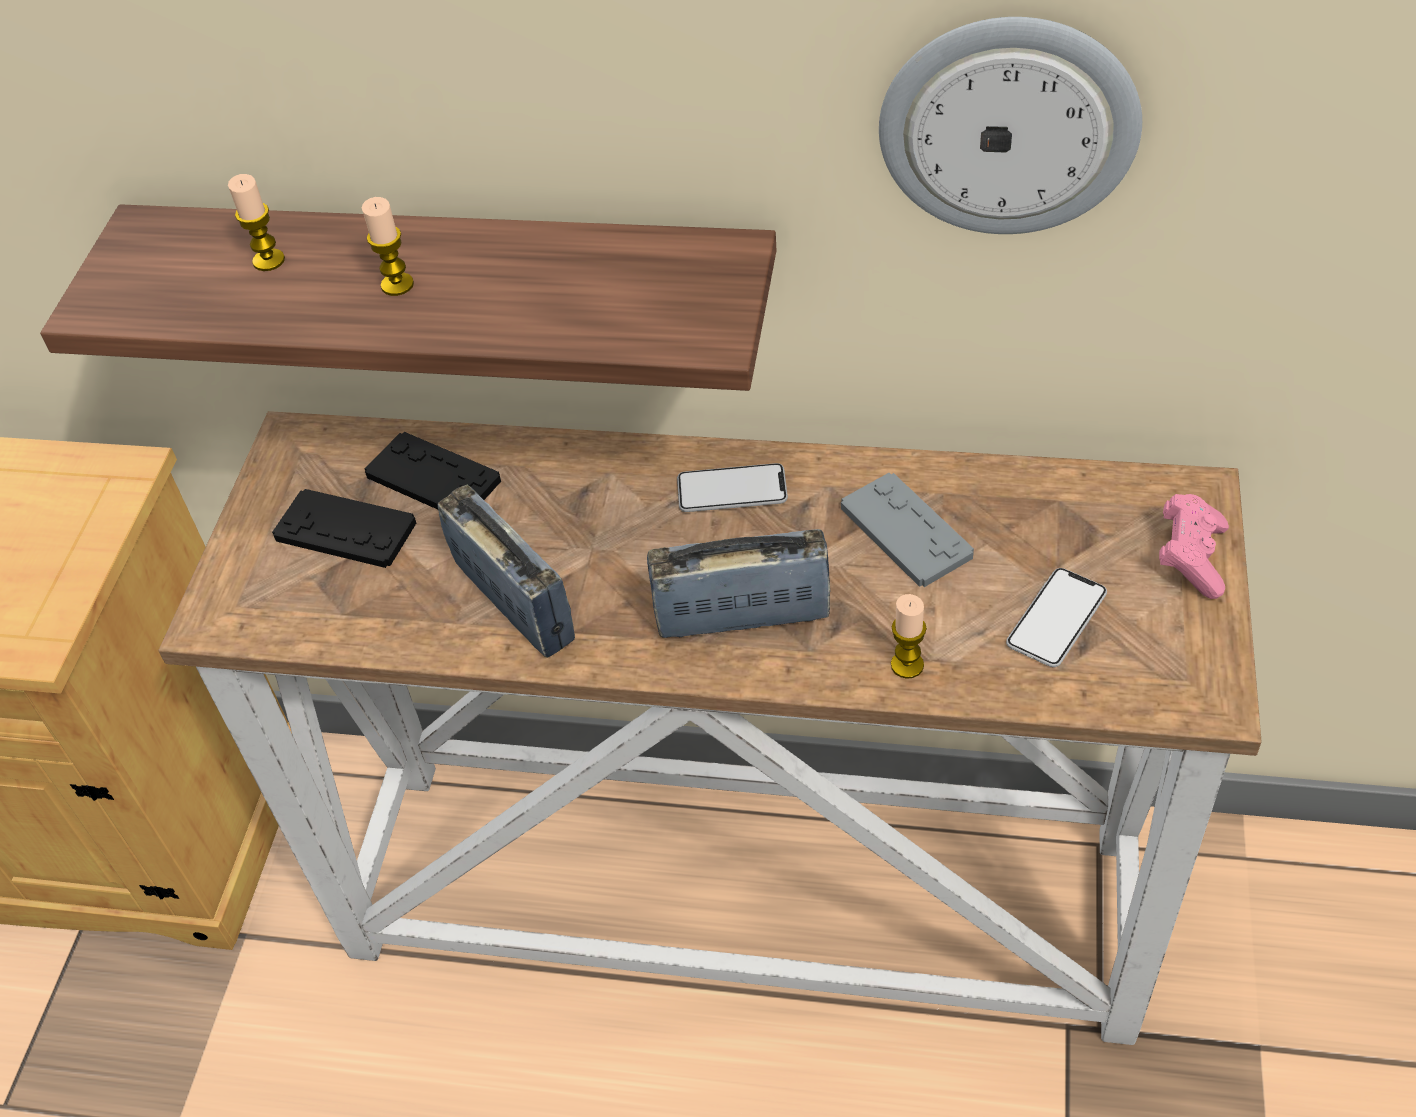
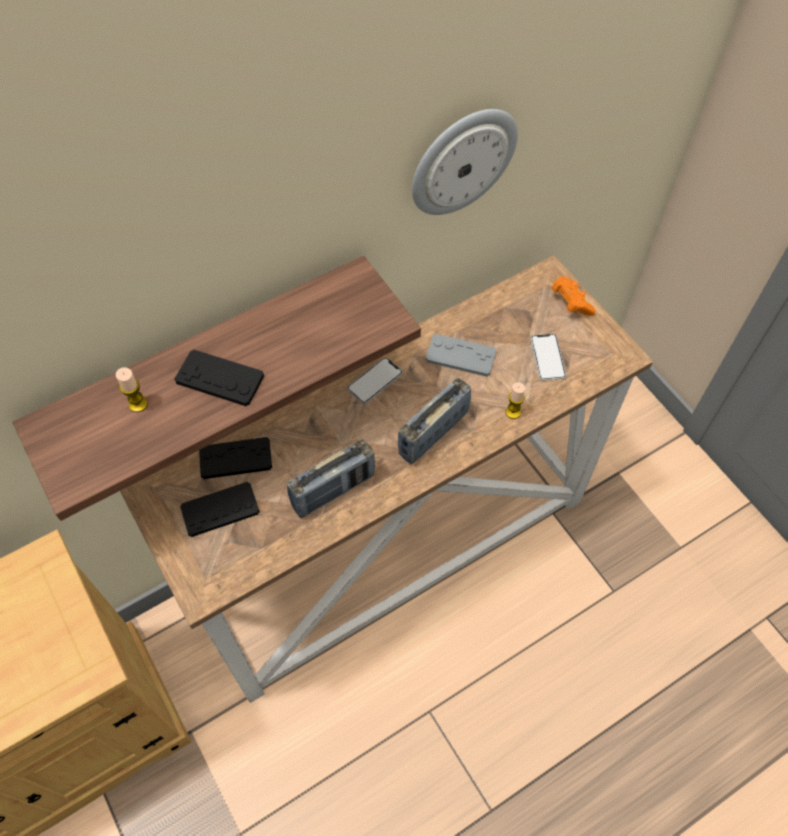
camera: 45 degrees left, 10 degrees up
candle [362,197,414,296] -> black game controller [174,350,264,406]
radio [438,485,575,658] -> radio turned 135 degrees clockwise [287,439,375,518]
pink game controller [1159,494,1229,599] -> orange game controller [552,276,596,316]

